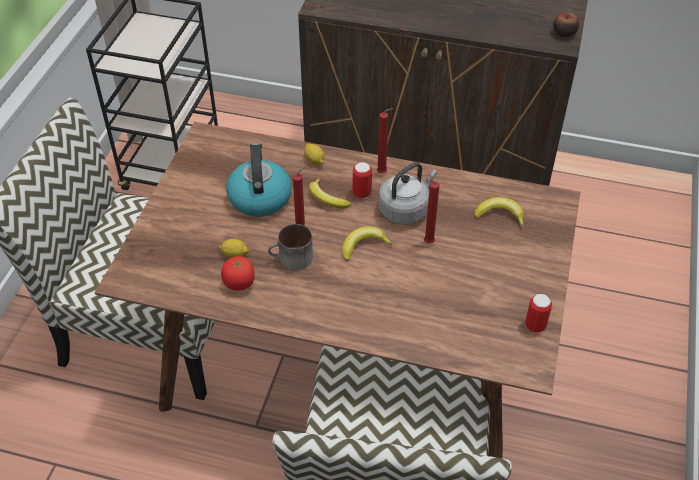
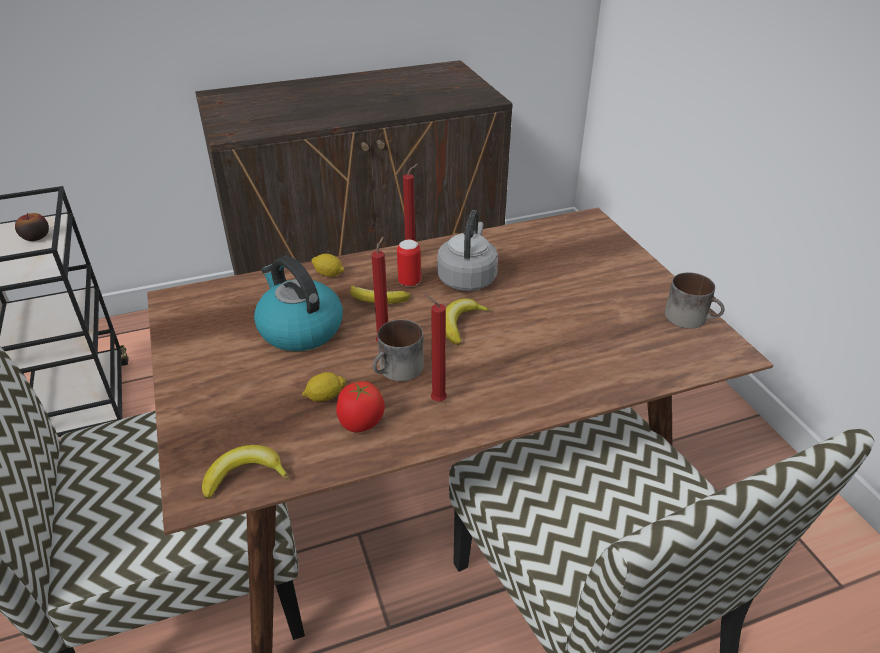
camera: 35 degrees left, 10 degrees down
red candle [424,172,440,244] -> red candle moved to [424,294,447,401]
banana [474,197,524,227] -> banana moved to [202,445,289,499]
can [525,294,552,333] -> mug [665,272,724,329]
apple [553,13,579,37] -> apple moved to [15,213,49,241]

